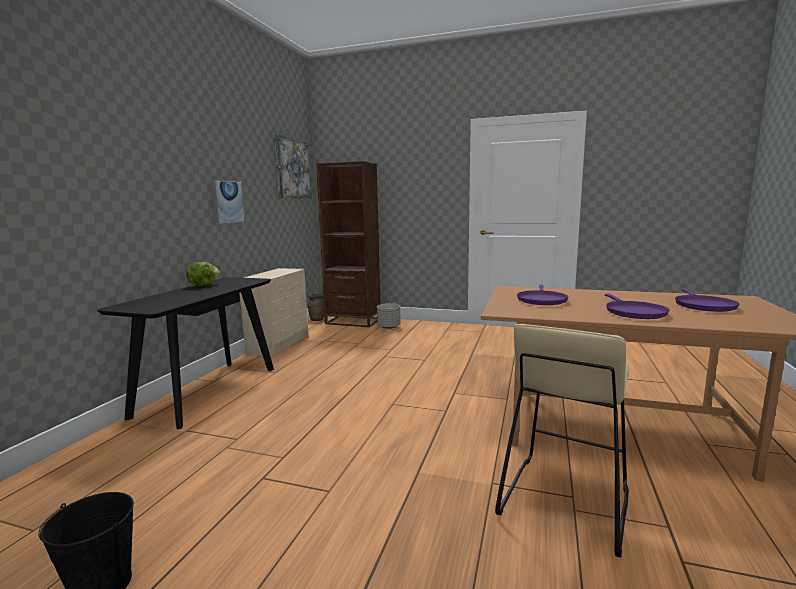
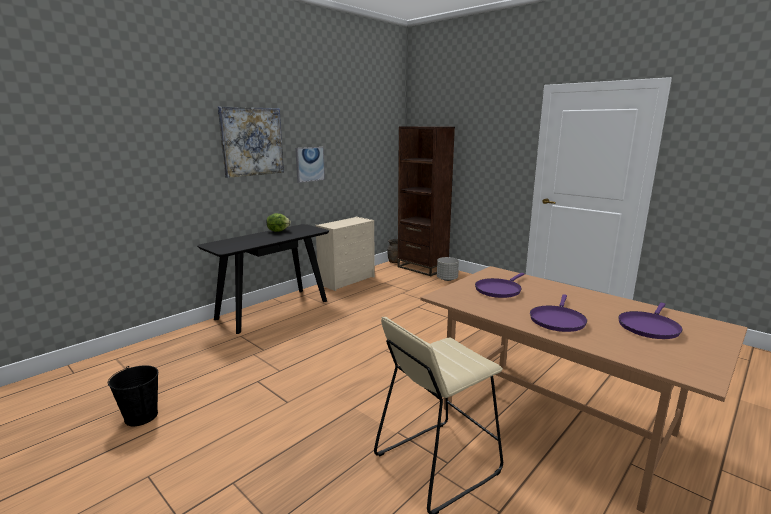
camera: 25 degrees right, 5 degrees up
picture [274,134,312,198] -> picture moved to [218,107,284,178]

